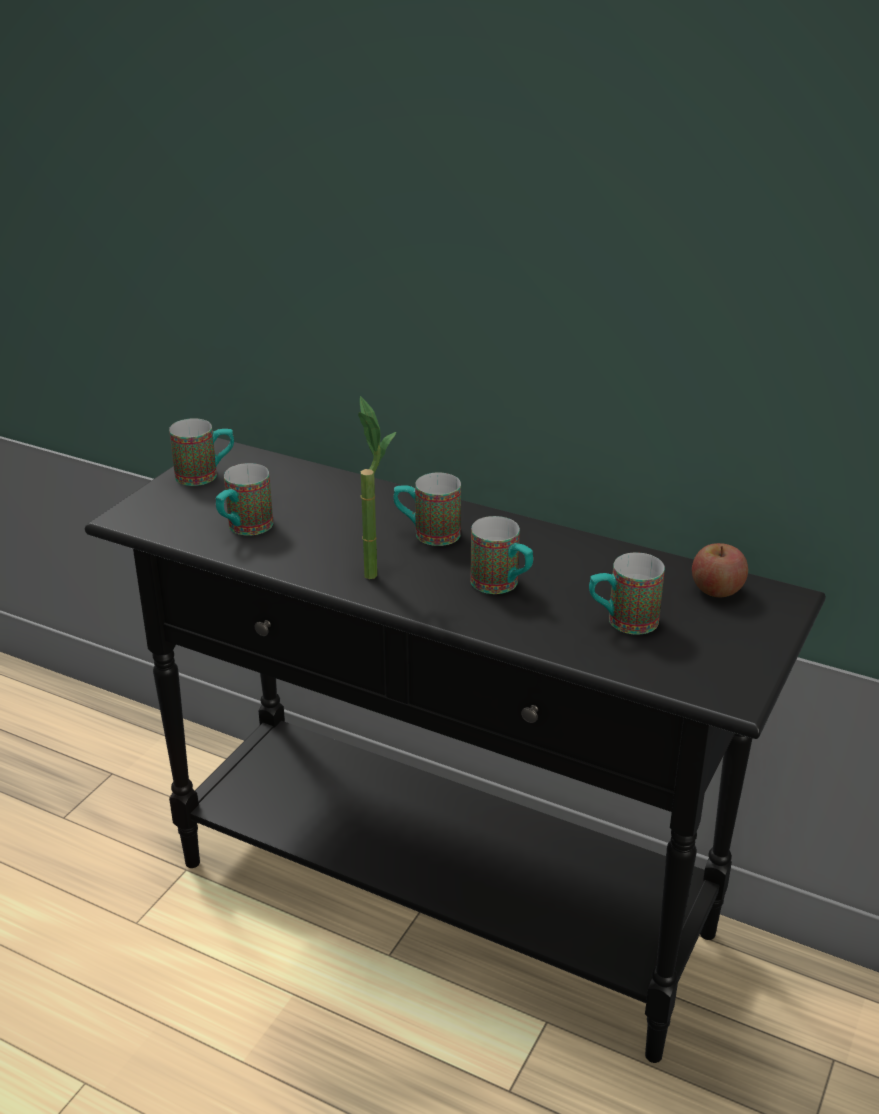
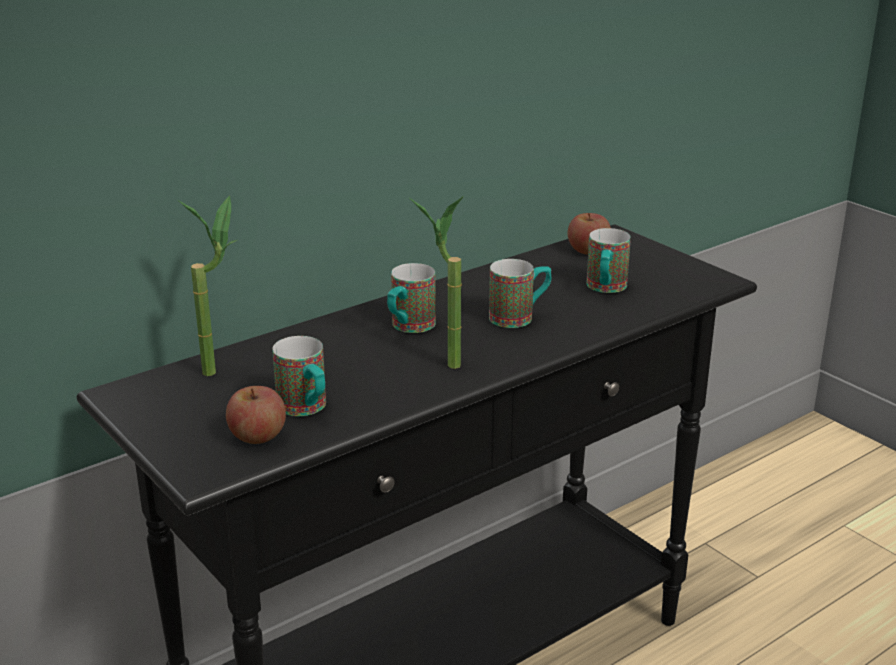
camera: 65 degrees left, 5 degrees down
mug [169,418,234,486] -> none
none -> potted plant [178,196,237,376]
none -> apple [226,386,286,444]

